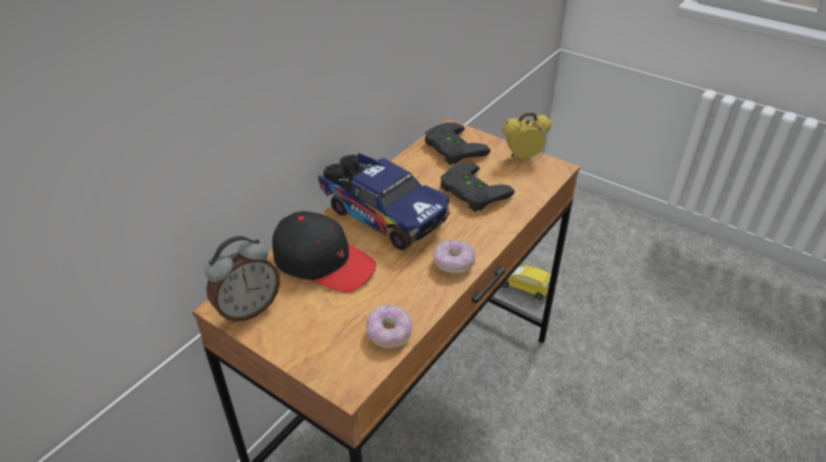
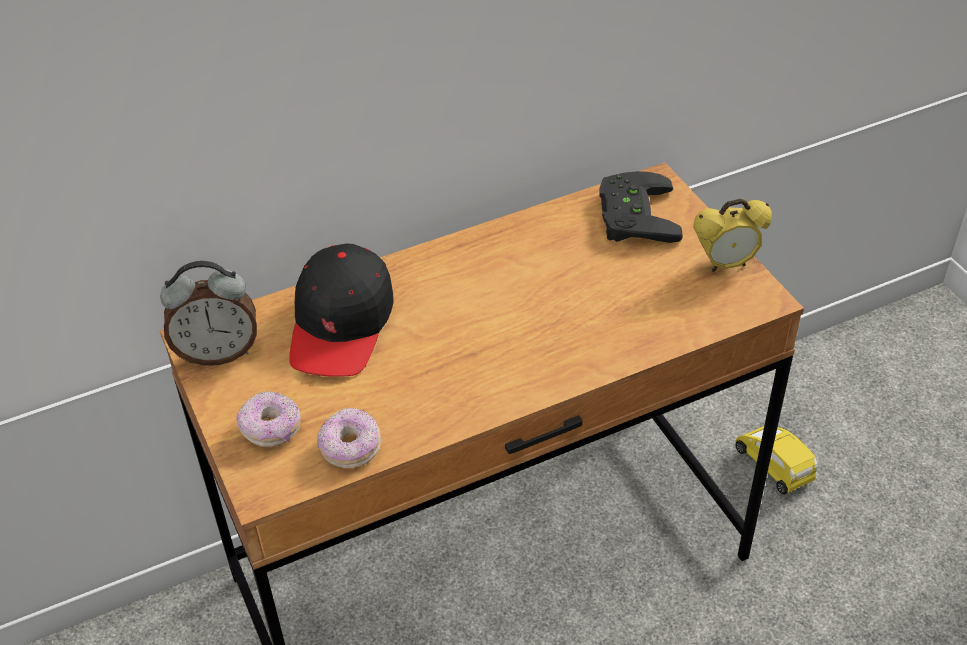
camera: 30 degrees right, 5 degrees up
black cap [272,211,376,293] -> black cap turned 45 degrees clockwise [289,243,394,377]
toy truck [318,153,450,250] -> none
donut [433,240,475,274] -> donut moved to [236,391,301,447]
black game controller [441,162,514,212] -> none
alarm clock [502,112,551,159] -> alarm clock turned 150 degrees clockwise [693,198,772,272]

